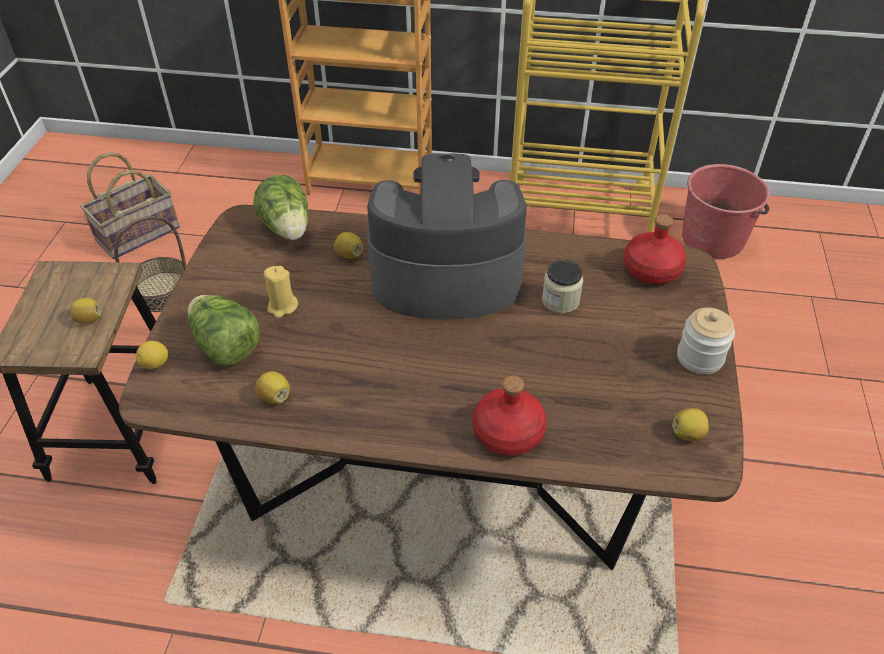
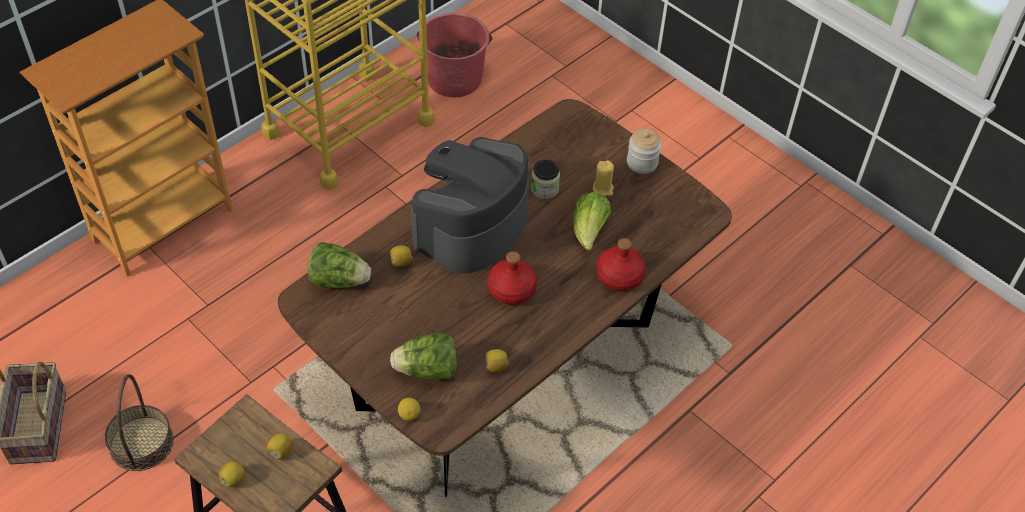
camera: 55 degrees left, 5 degrees up
yellow candle [264,266,298,318] -> yellow candle moved to [593,160,614,196]
red bottle [623,214,687,285] -> red bottle moved to [487,251,537,305]
lemon [672,408,709,441] -> lemon moved to [219,460,245,487]
none -> lettuce [573,192,611,250]

